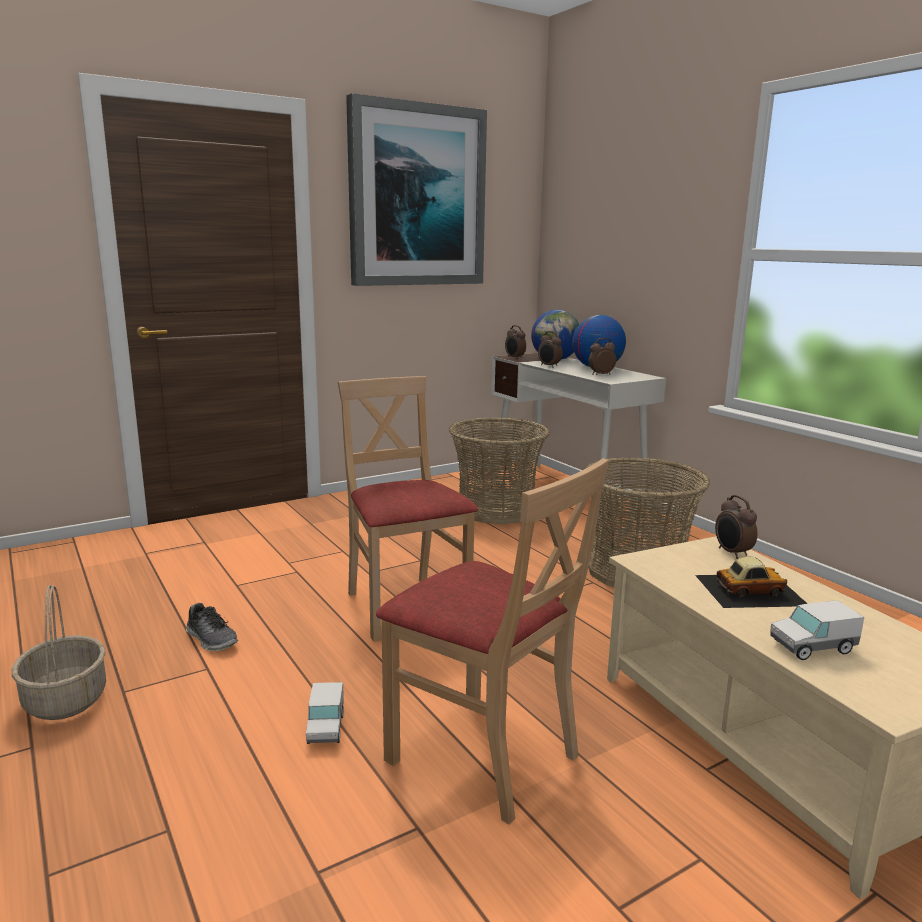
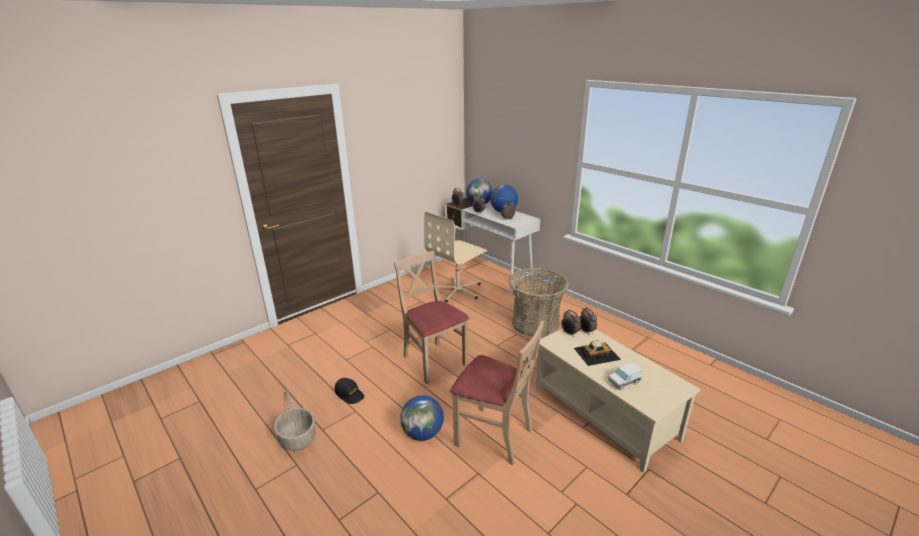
camera: 10 degrees left, 10 degrees up
shoe [186,603,238,651] -> black cap [335,378,364,404]
toy truck [306,682,344,744] -> globe [400,395,444,441]
picture [346,93,487,286] -> none
basket [449,417,550,524] -> beige office chair [424,212,487,302]
none -> alarm clock [561,310,581,337]

